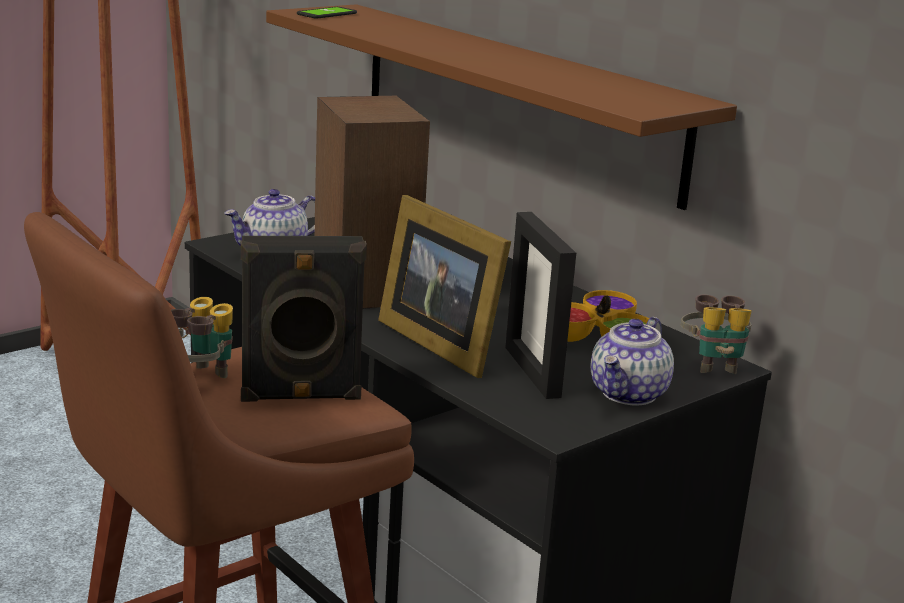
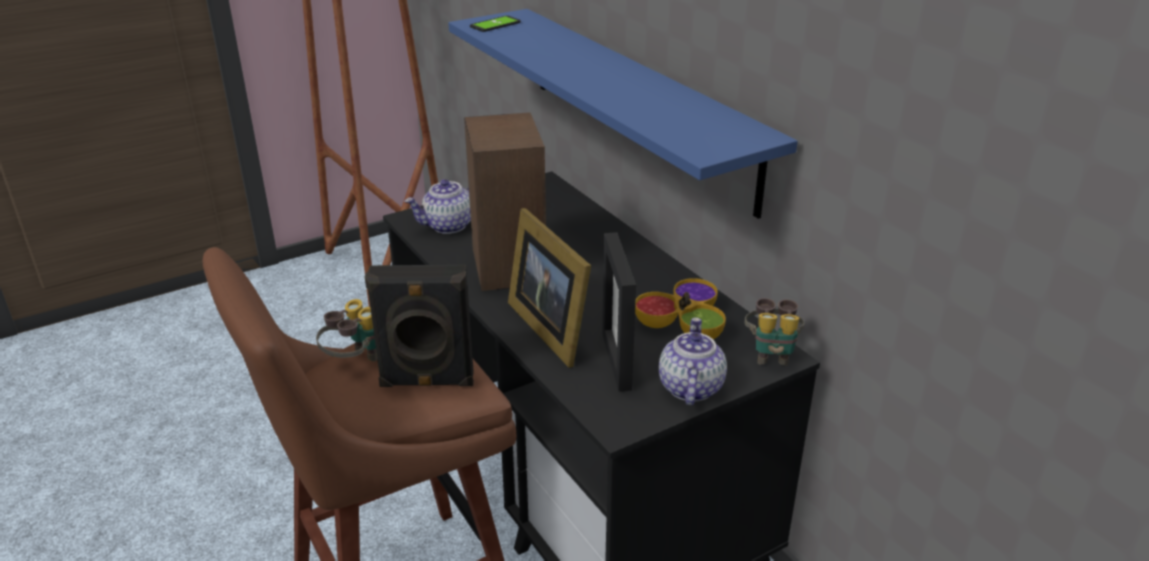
camera: 10 degrees right, 10 degrees up
brown shelf [266,4,737,210] -> blue shelf [448,9,798,219]
teapot [591,317,674,406] -> teapot turned 150 degrees clockwise [659,317,727,405]

